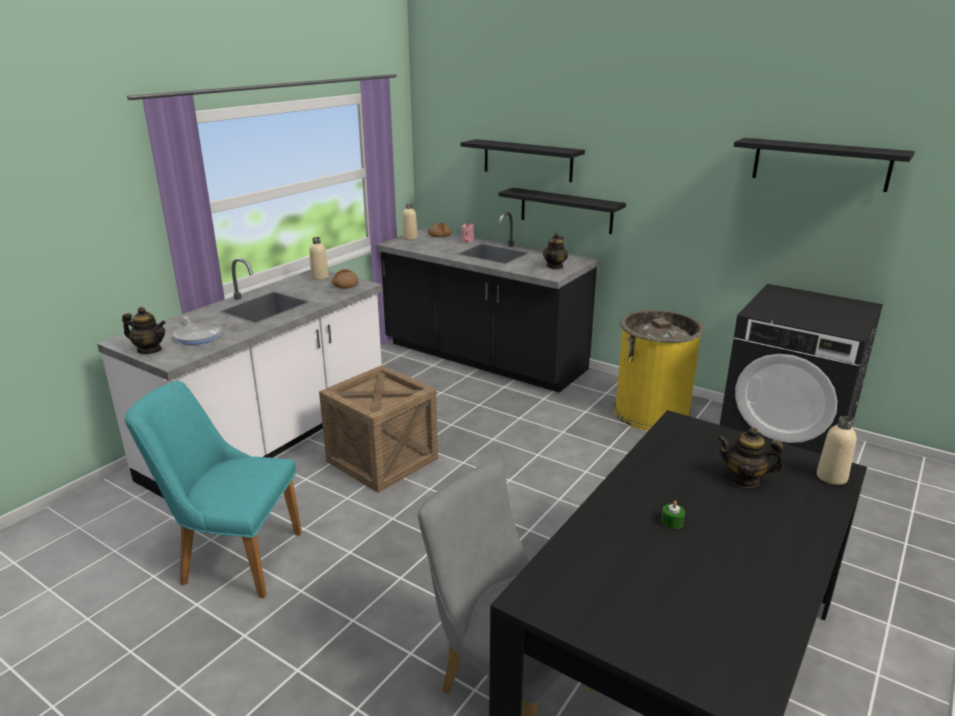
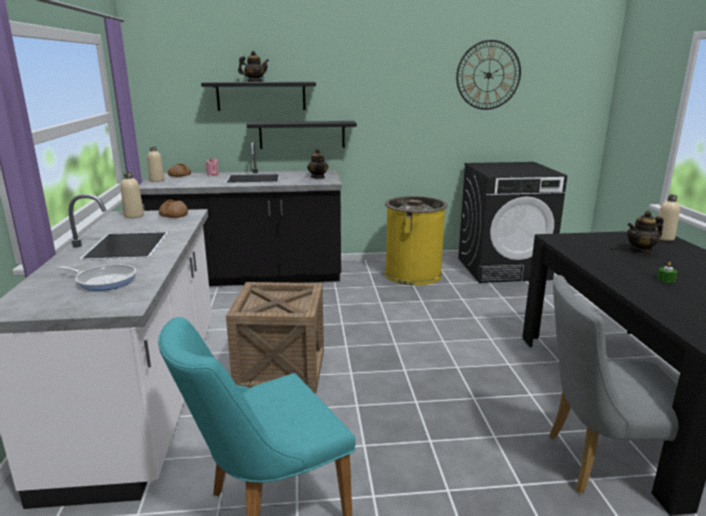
camera: 40 degrees left, 5 degrees down
teapot [122,307,166,354] -> teapot moved to [238,51,269,82]
black shelf [734,138,915,192] -> wall clock [456,40,521,110]

